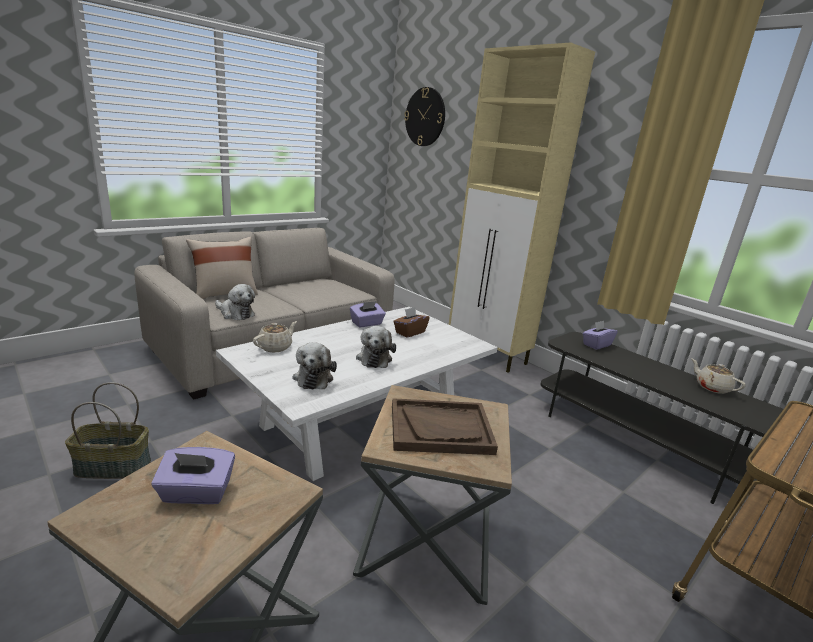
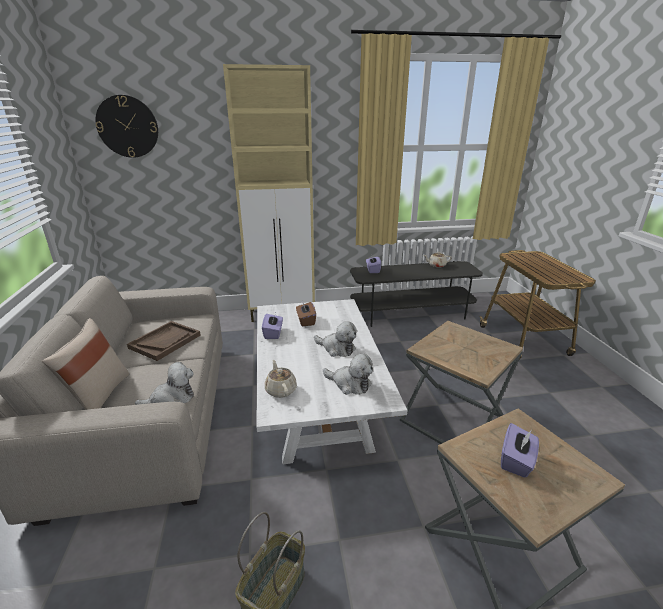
camera: 55 degrees left, 5 degrees up
brown tray [392,398,498,455] -> brown tray moved to [127,321,201,361]

